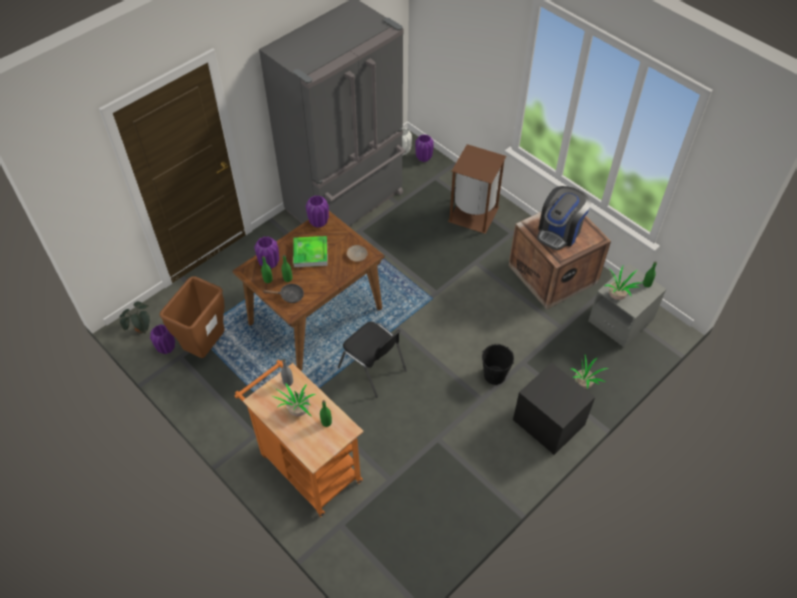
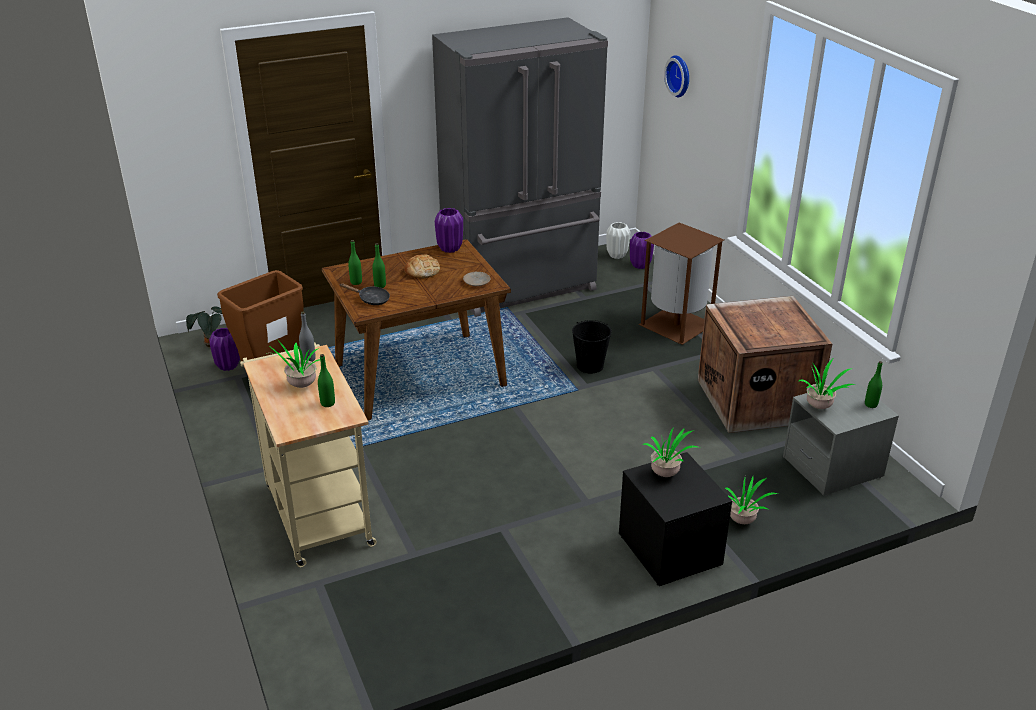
camera: 20 degrees right, 20 degrees down
orange cart [235,360,364,517] -> beige cart [240,342,377,567]
purple vase [254,237,279,269] -> none
tray [293,236,328,267] -> bread [404,254,440,279]
black chair [338,321,407,398] -> none
black bucket [482,344,514,385] -> black bucket moved to [572,320,612,374]
coffee machine [537,186,591,250] -> none
none -> potted plant [642,427,700,477]
none -> wall clock [664,55,689,97]

